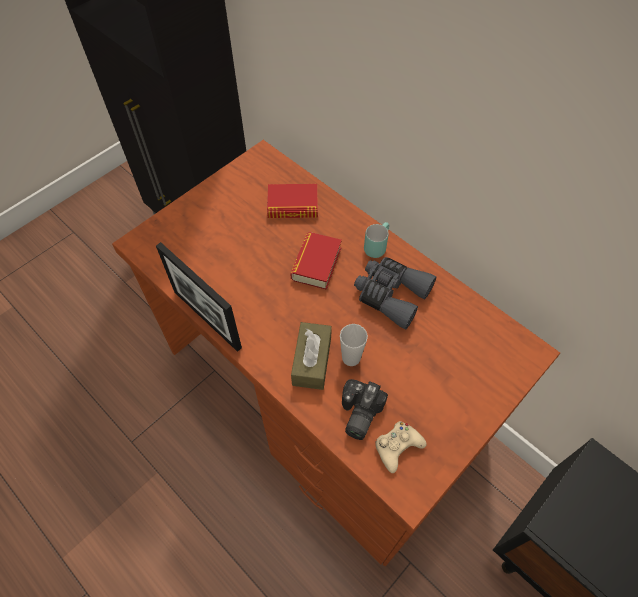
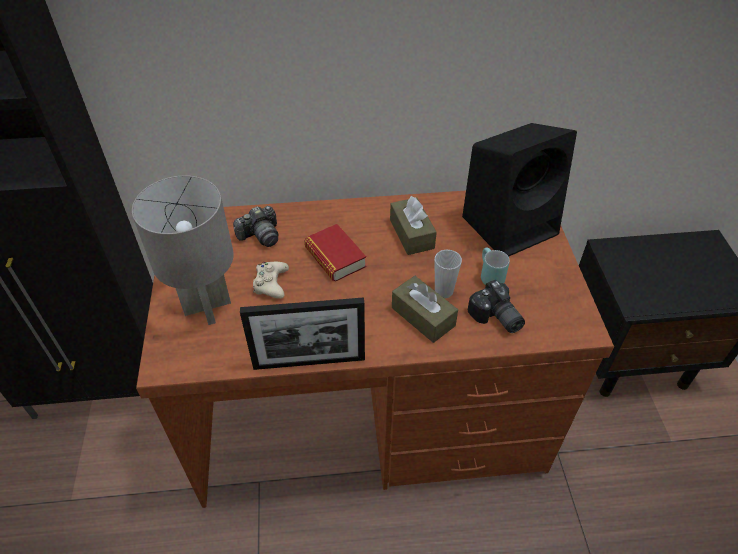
camera: 50 degrees left, 10 degrees down
book [267,184,318,218] -> camera [233,206,279,247]
grey binoculars [354,257,436,330] -> brown tissue box [390,196,437,255]
turquoise mug [364,222,389,258] -> turquoise mug moved to [481,247,510,285]
beige game controller [375,421,427,473] -> beige game controller moved to [253,262,289,299]
none -> grey table lamp [132,176,234,325]
none -> black speaker [462,123,577,257]

